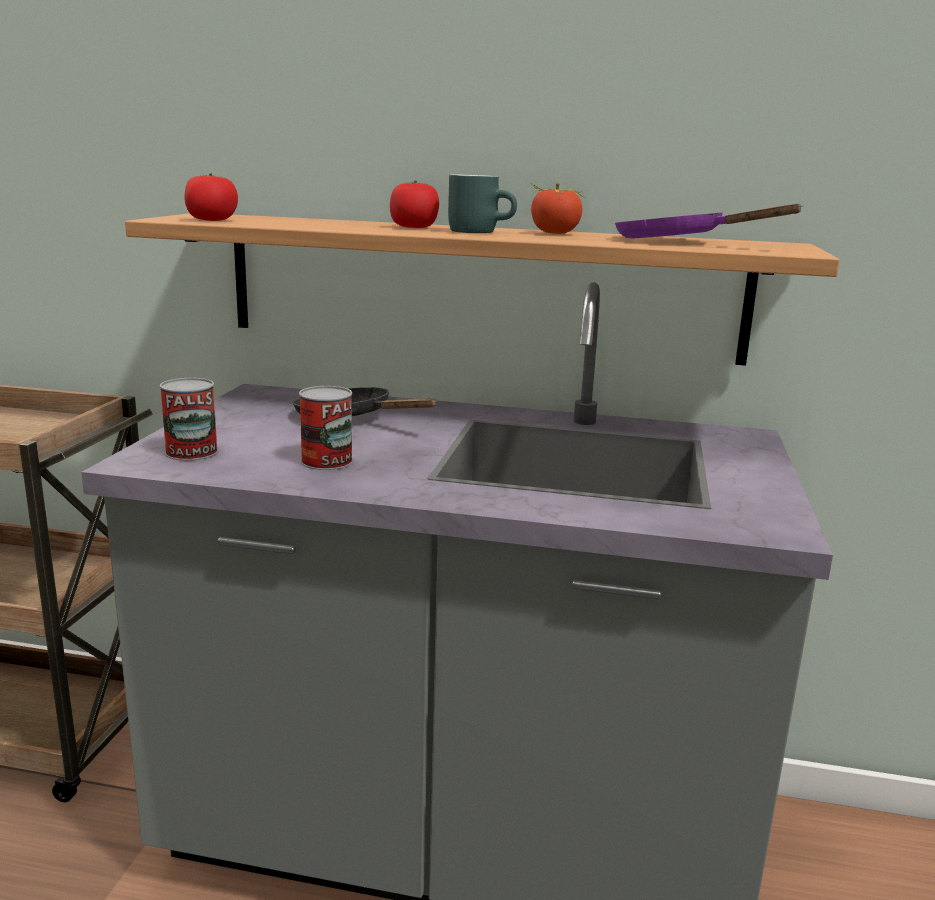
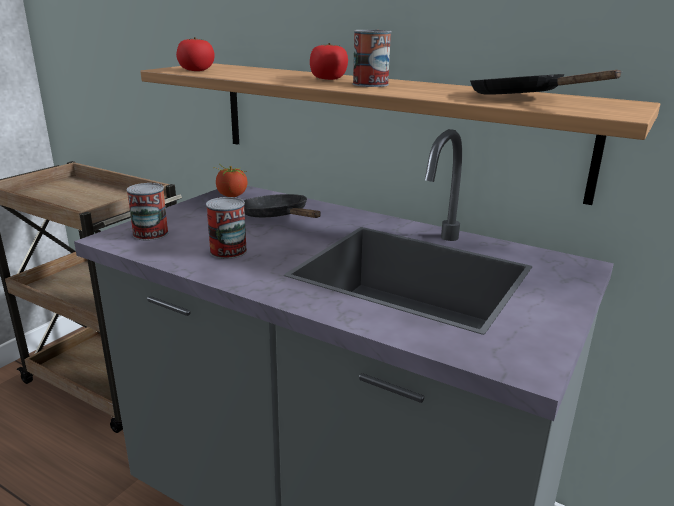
camera: 20 degrees right, 5 degrees up
turquoise mug [448,174,517,233] -> can [353,30,391,87]
tomato [531,183,585,234] -> tomato moved to [213,163,247,197]
purple frying pan [615,204,803,239] -> black frying pan [470,70,623,95]

